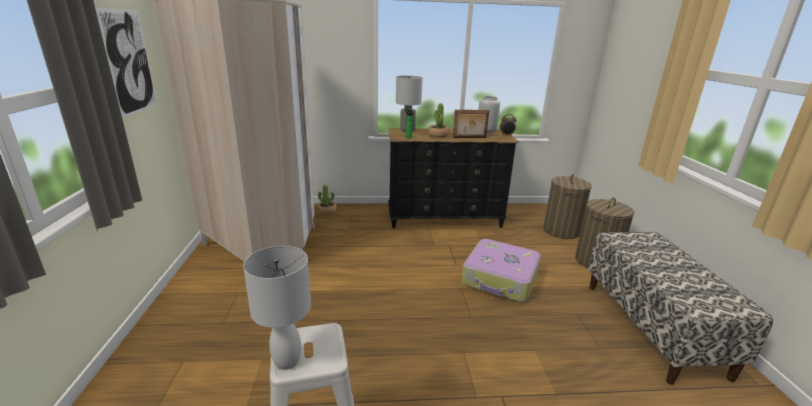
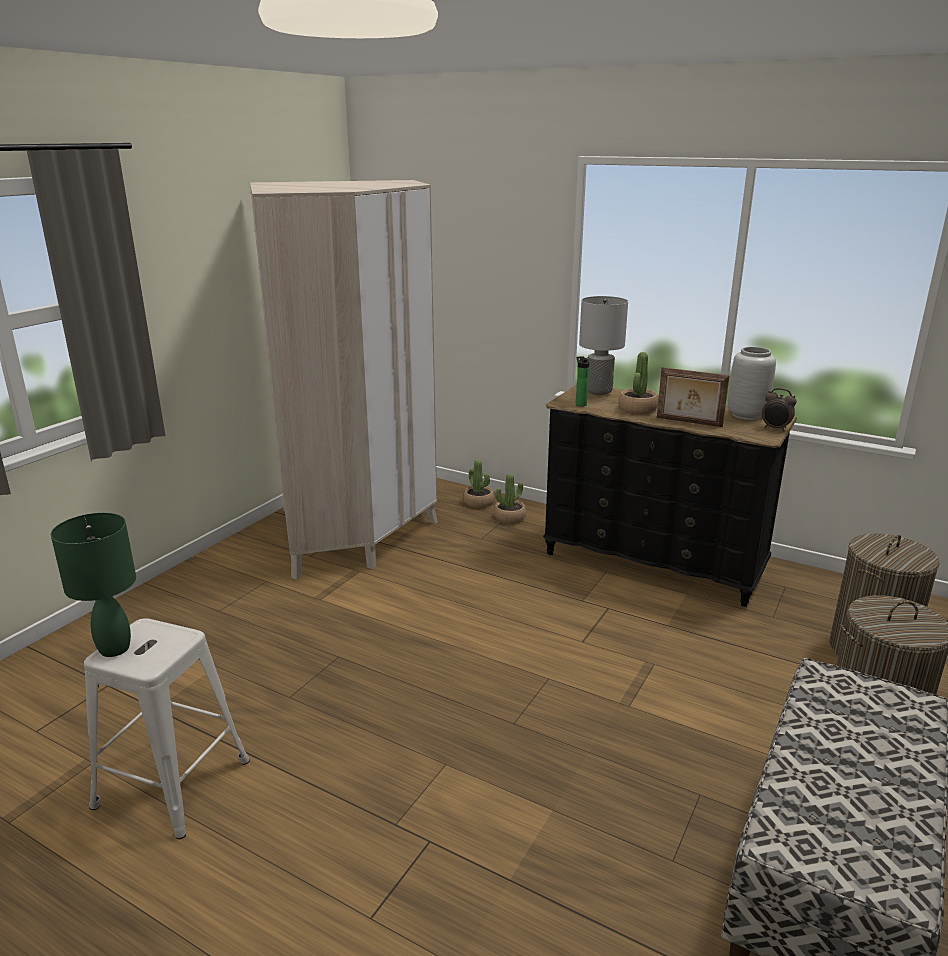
camera: 35 degrees right, 0 degrees up
picture [95,8,158,118] -> none
white table lamp [243,246,311,370] -> green table lamp [51,513,136,657]
suitcase [461,239,541,302] -> none
none -> potted plant [494,473,526,523]

